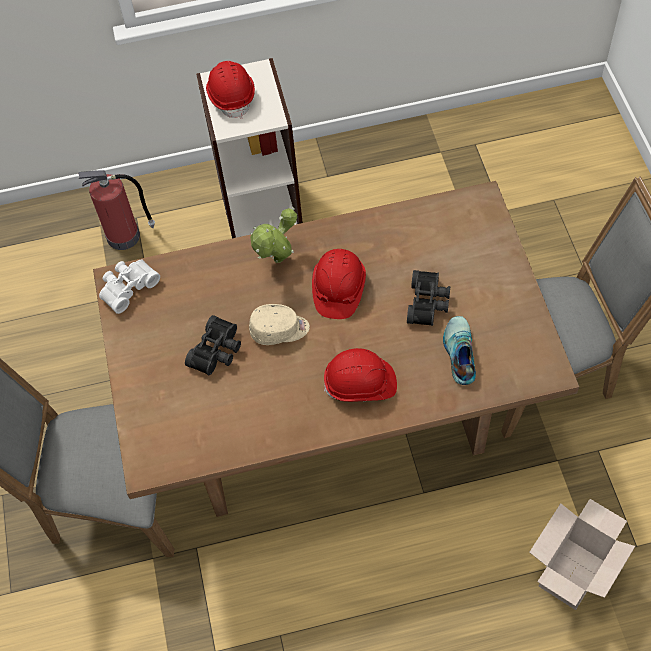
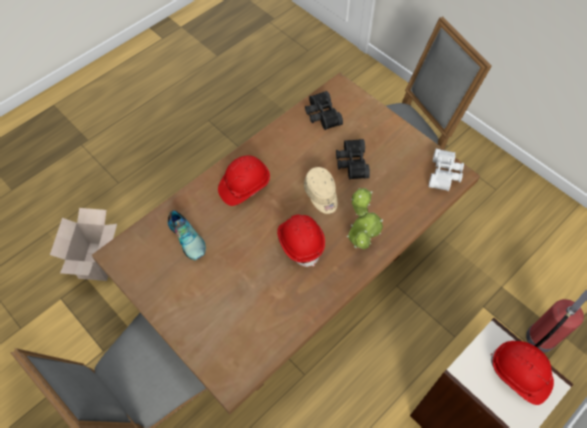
camera: 145 degrees right, 0 degrees up
beige cap [249,304,310,345] -> beige cap turned 75 degrees counterclockwise [304,167,337,214]
black binoculars [407,270,450,326] -> black binoculars moved to [305,91,343,130]

